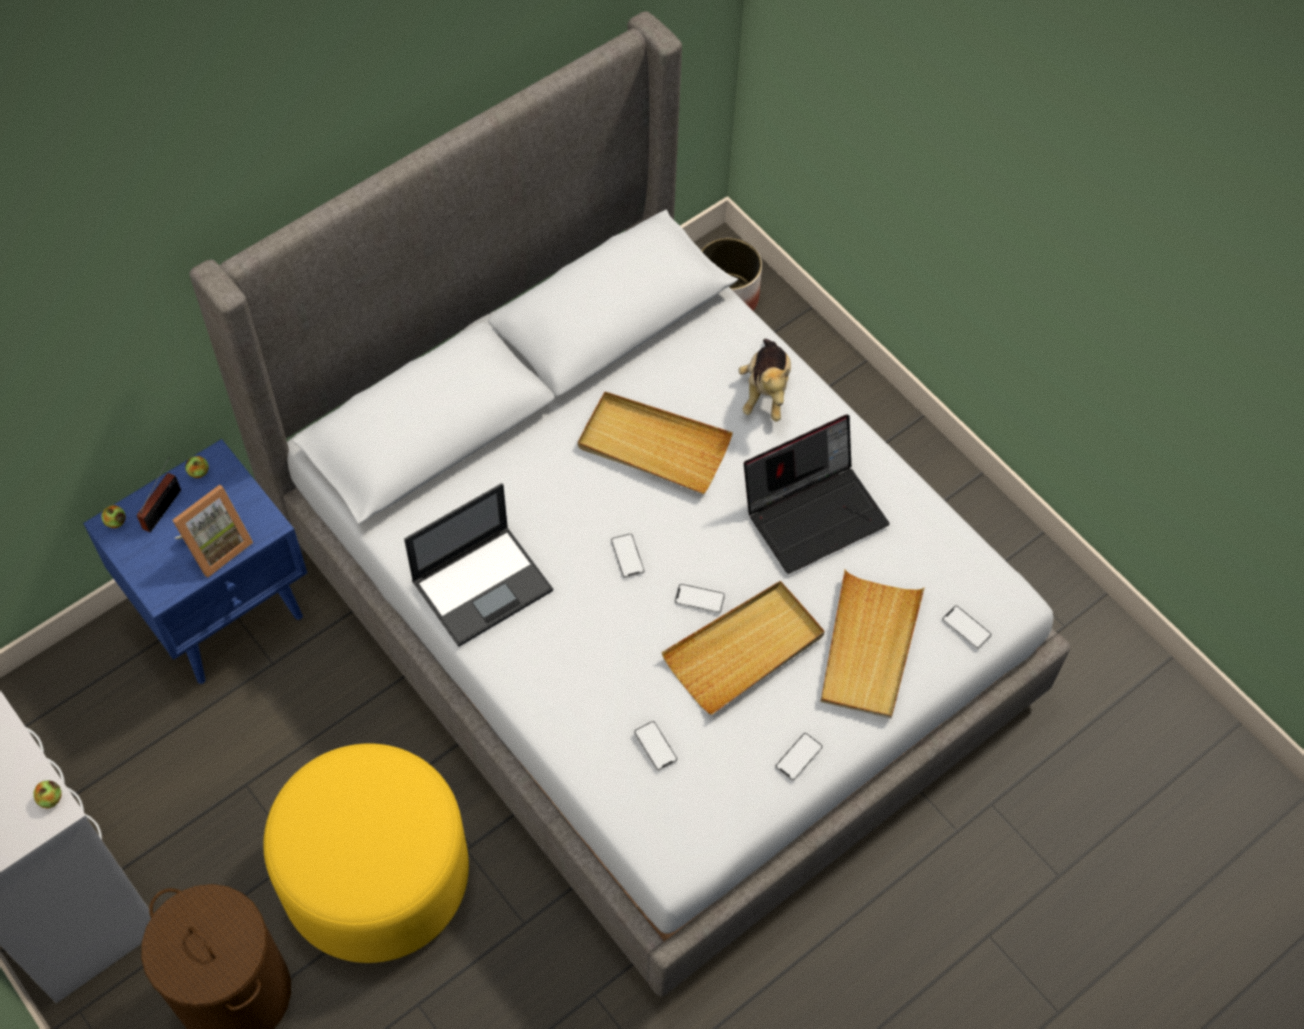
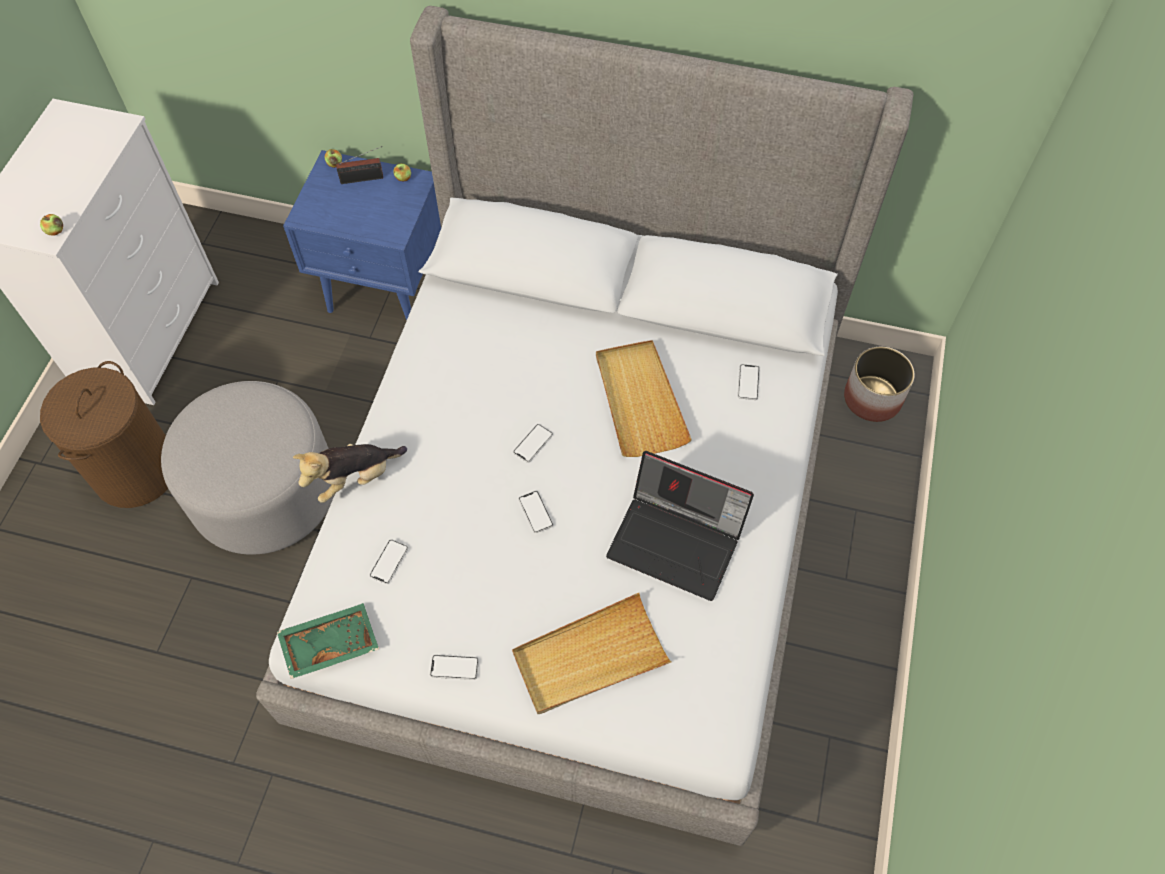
camera: 55 degrees right, 0 degrees up
picture frame [172,485,253,578] -> none
yellow ottoman [263,743,469,963] -> grey ottoman [161,381,334,555]
laptop [404,483,553,647] -> none
beige tray [661,581,825,715] -> none
plush toy [739,339,791,422] -> plush toy moved to [293,444,407,503]
phone [942,605,992,649] -> phone moved to [738,364,760,400]
none -> green tray [277,603,379,679]

